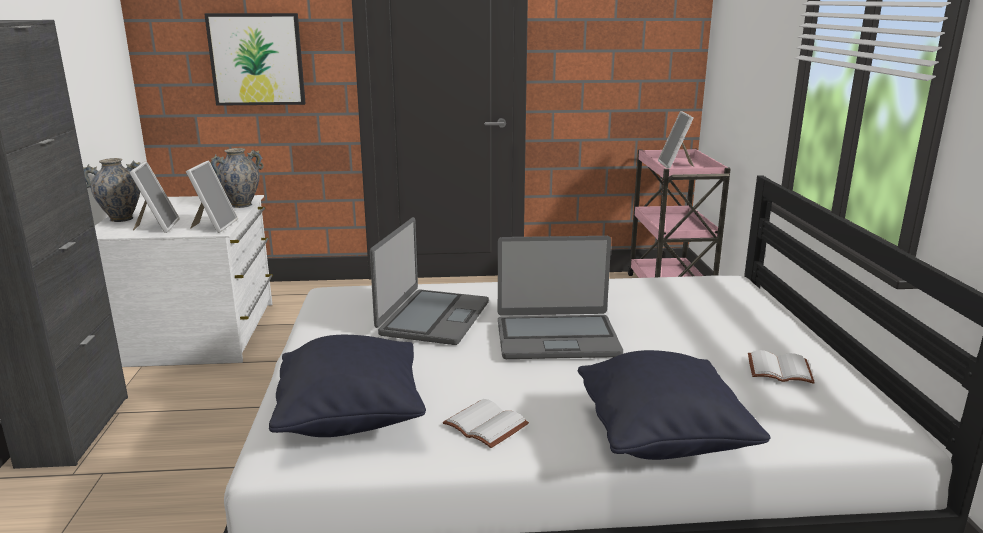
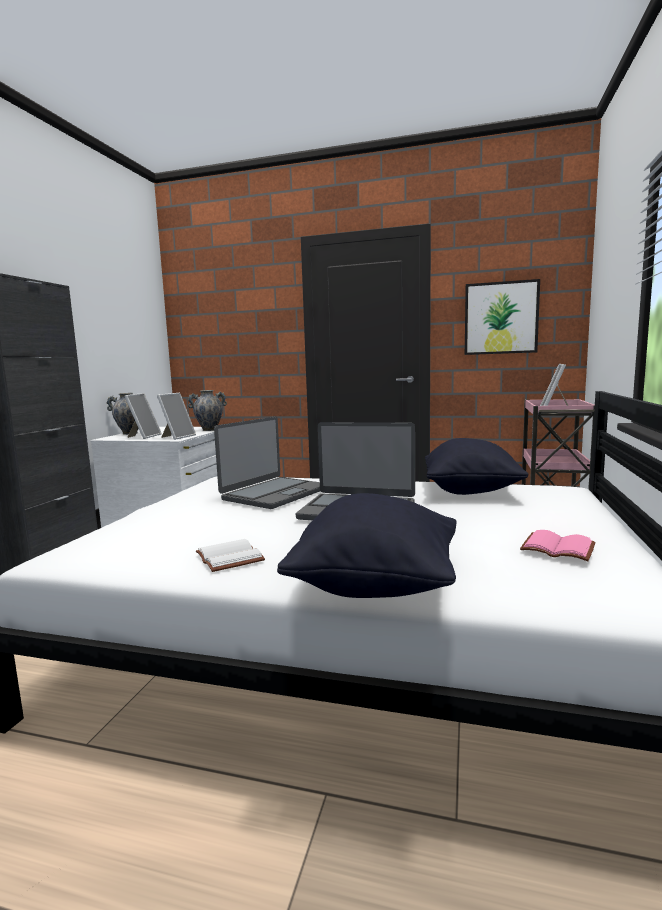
camera: 20 degrees right, 10 degrees down
picture [204,13,306,106] -> picture moved to [465,279,540,355]
black pillow [269,335,426,437] -> black pillow moved to [425,438,529,495]
white book [748,350,815,384] -> pink book [520,530,596,561]

